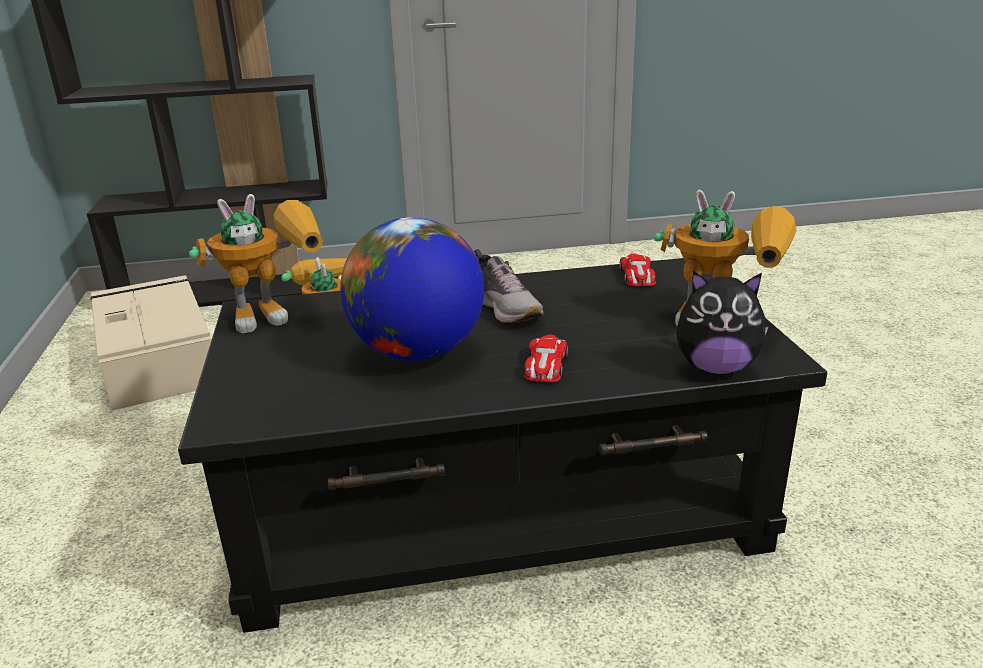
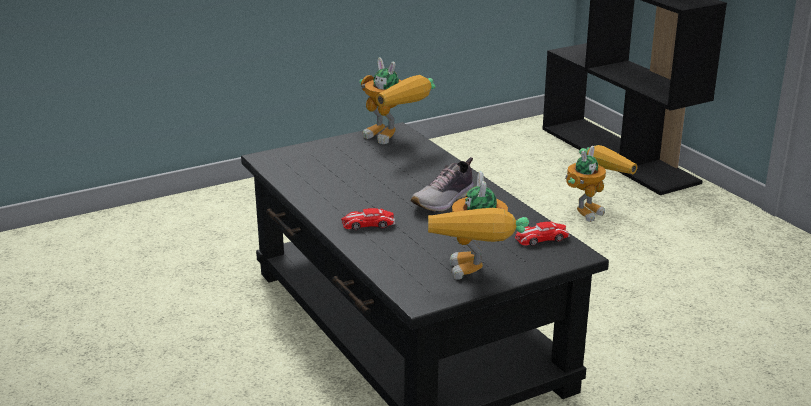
camera: 70 degrees right, 0 degrees up
beige storage box [90,275,211,411] -> none
globe [340,217,484,361] -> none
plush toy [676,271,769,375] -> none

